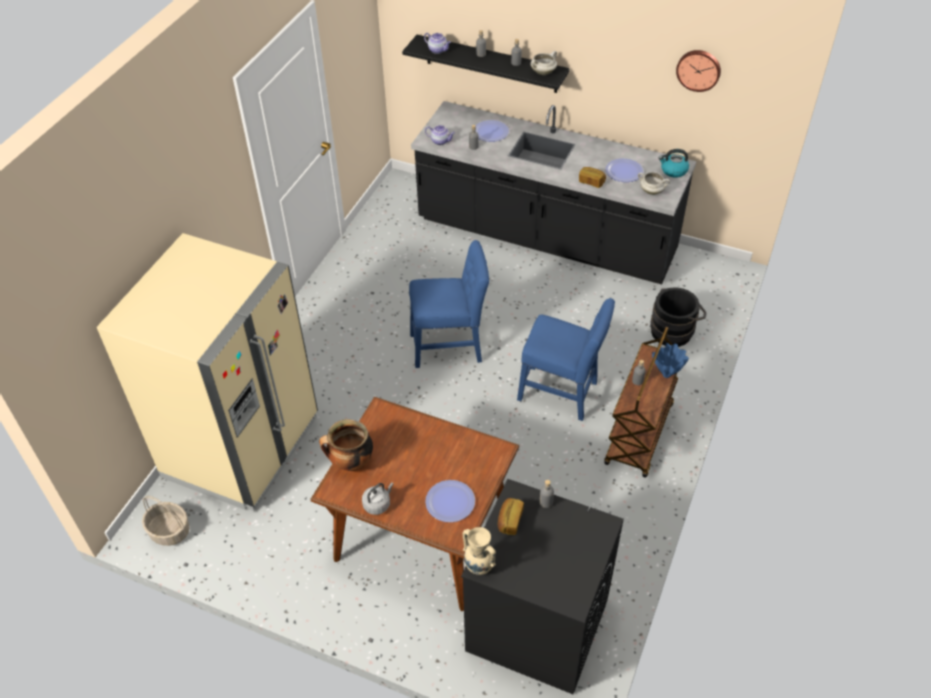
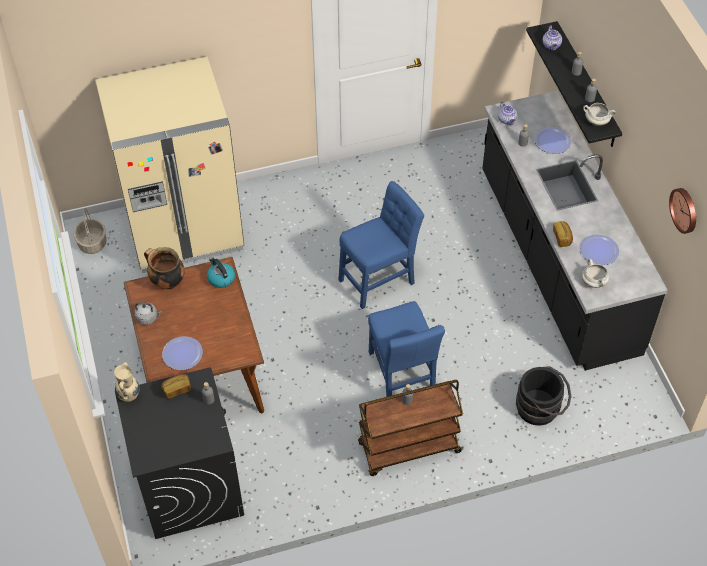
camera: 50 degrees right, 5 degrees up
blue chair [409,240,489,368] -> blue chair turned 75 degrees counterclockwise [338,181,424,309]
blue vase [652,343,689,378] -> none
kettle [658,149,689,178] -> kettle moved to [207,257,235,288]

